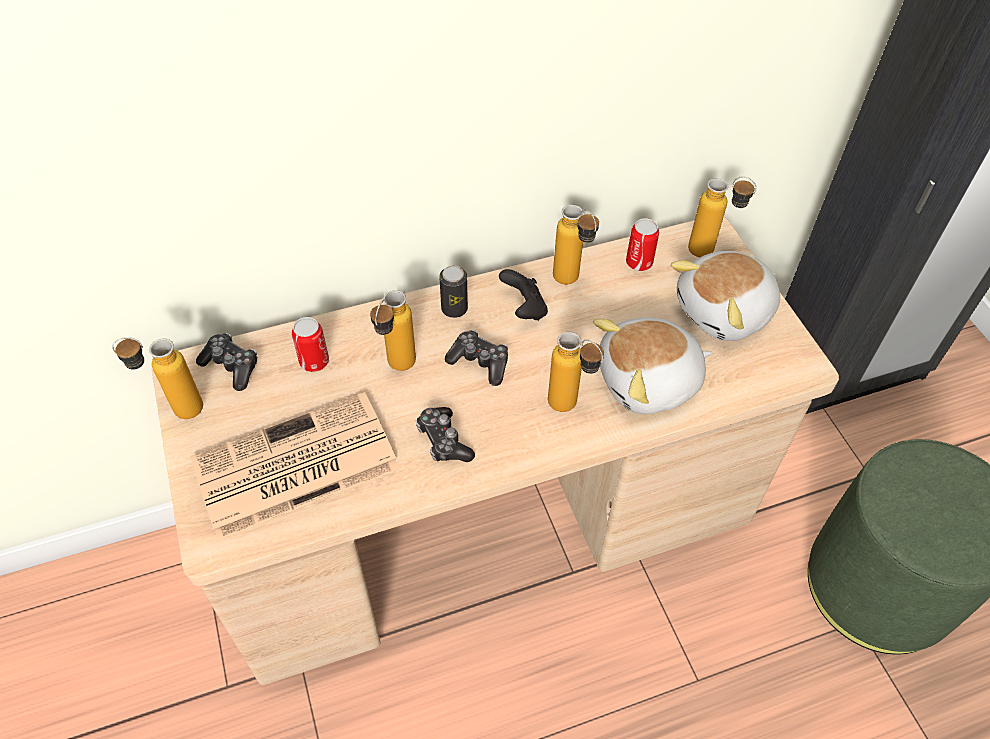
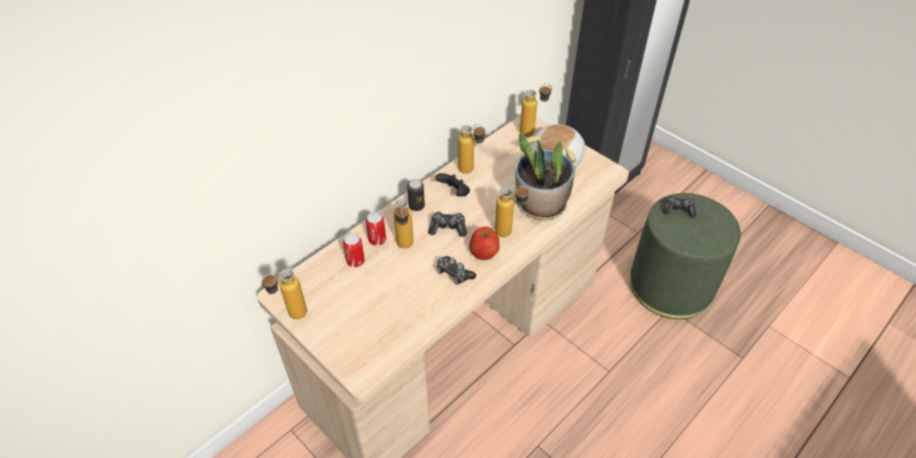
camera: 25 degrees left, 5 degrees down
newspaper [190,392,400,540] -> none
game controller [196,333,257,391] -> game controller moved to [663,196,696,218]
plush toy [593,317,712,414] -> potted plant [515,134,575,220]
can [626,218,659,271] -> can moved to [366,212,386,246]
none -> apple [469,227,499,260]

